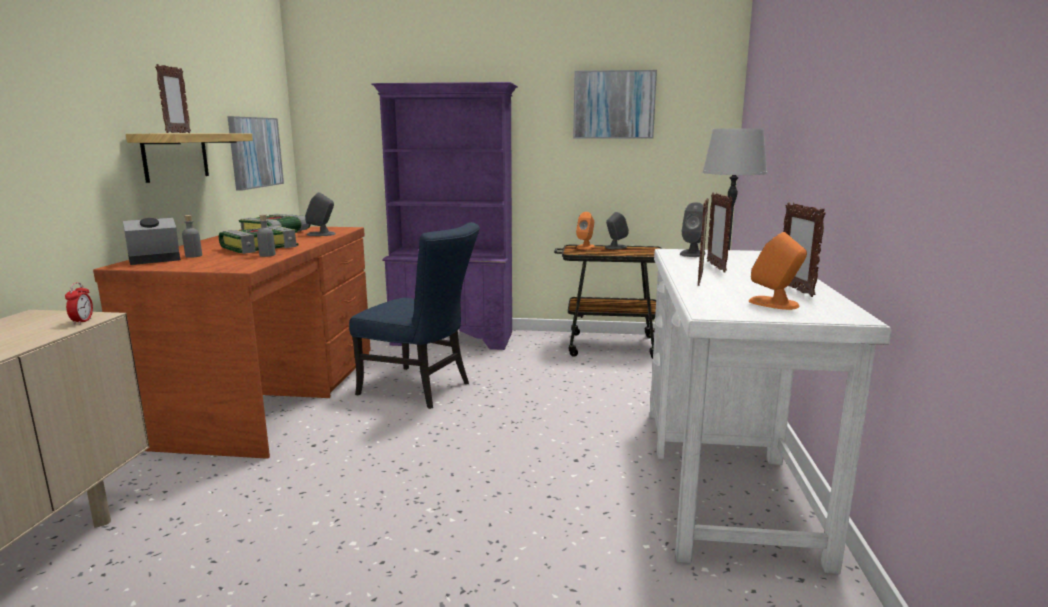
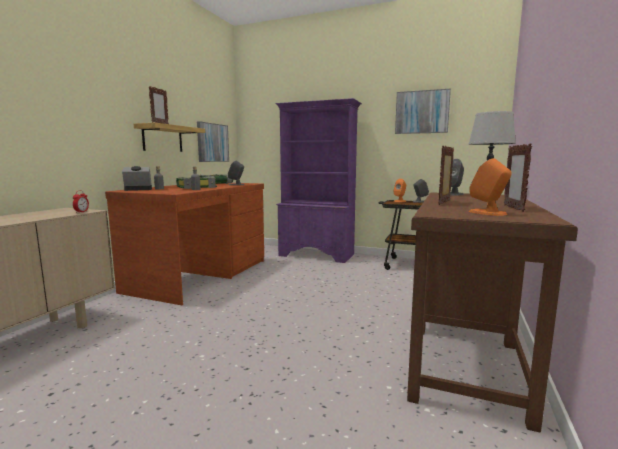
camera: 15 degrees right, 5 degrees down
blue chair [349,222,480,409] -> none
white desk [650,249,891,574] -> brown desk [407,192,578,433]
picture frame [707,192,733,273] -> none

